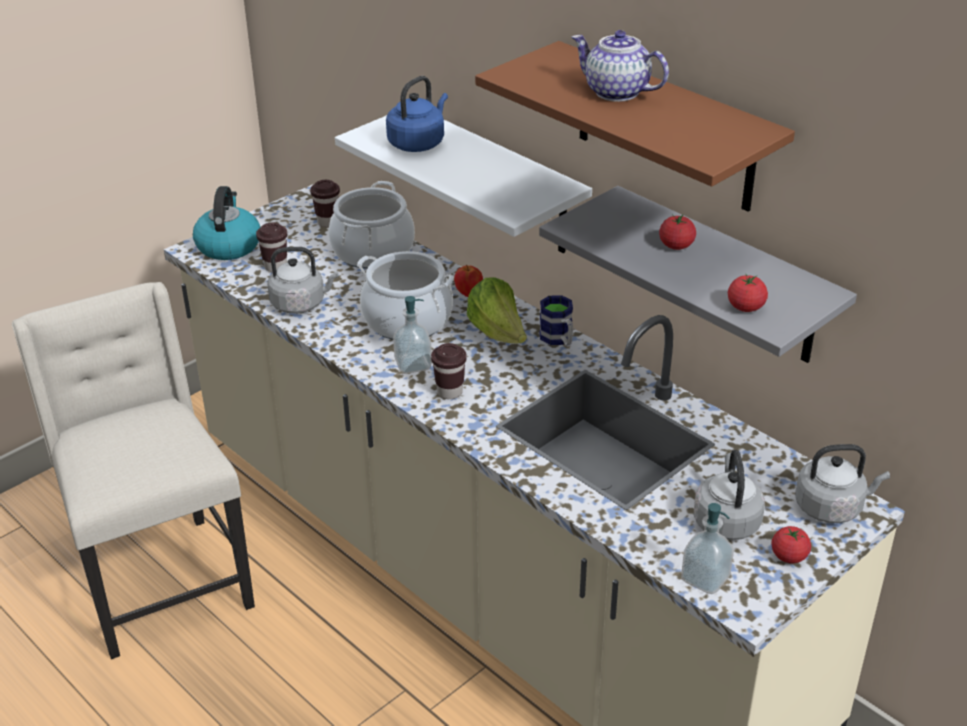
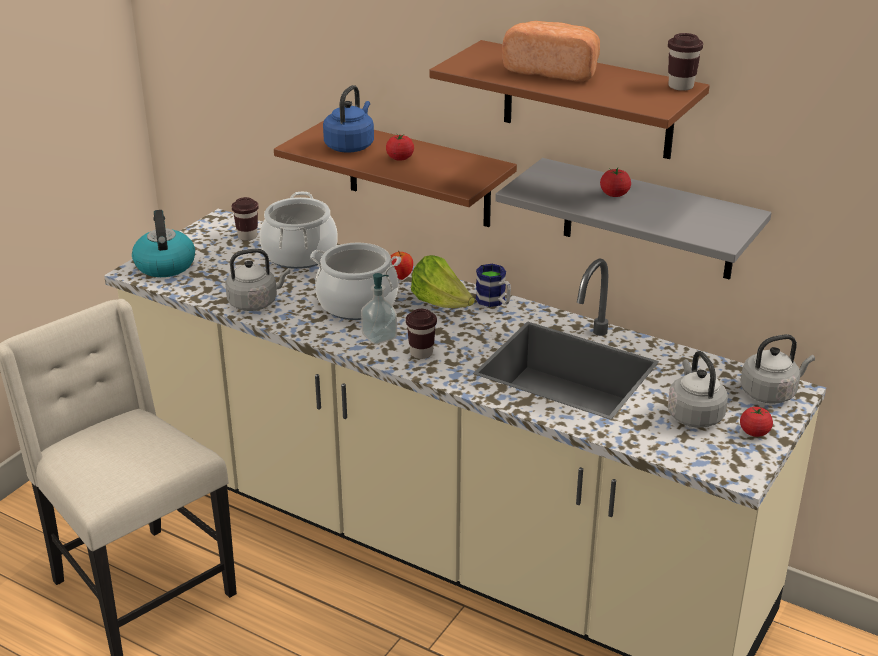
camera: 15 degrees left, 5 degrees down
brown cup [256,223,287,272] -> brown cup moved to [668,33,703,91]
white shelf [335,115,592,253] -> brown shelf [274,121,517,227]
teapot [572,30,669,102] -> bread [502,21,600,81]
soap dispenser [681,503,734,594] -> none
tomato [728,273,768,312] -> tomato moved to [386,134,414,161]

